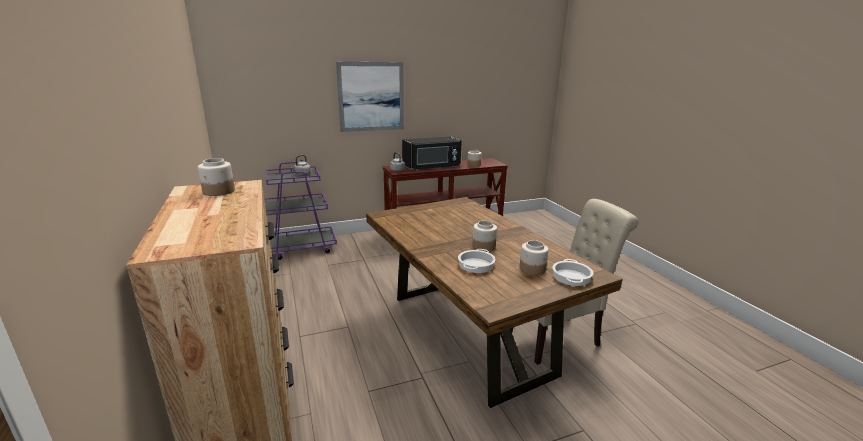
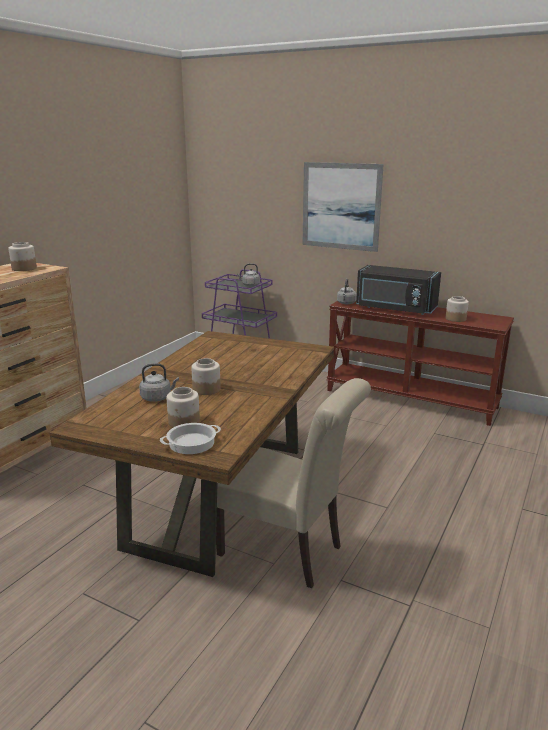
camera: 50 degrees right, 0 degrees up
cooking pot [458,249,495,273] -> grey kettle [139,363,179,402]

